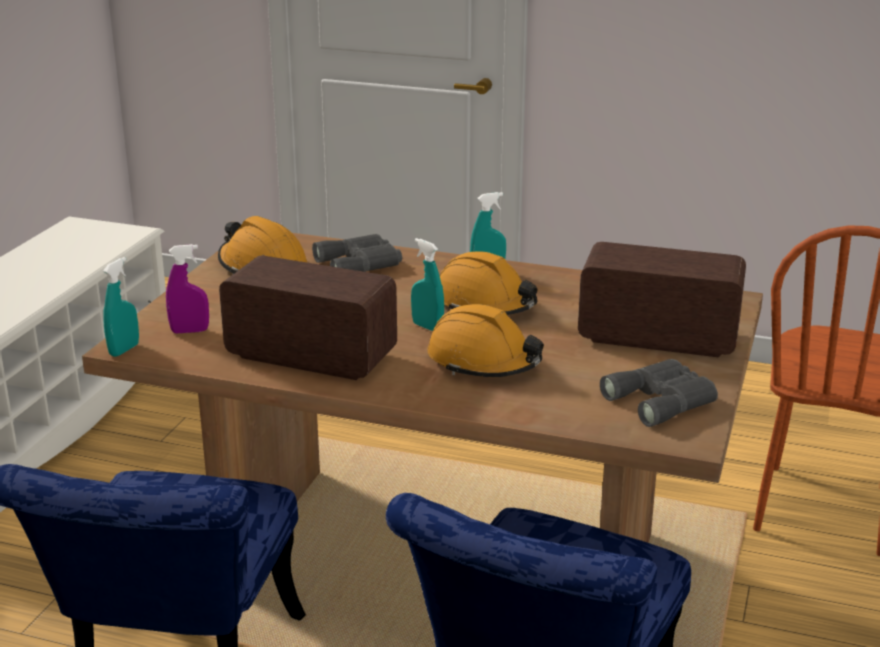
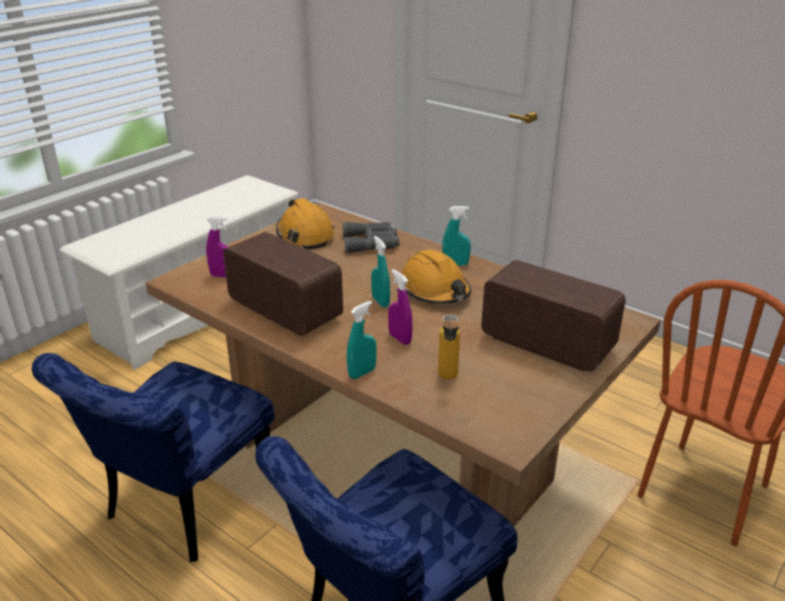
camera: 20 degrees right, 5 degrees up
turquoise spray bottle [103,257,139,357] -> turquoise spray bottle moved to [347,301,377,379]
orange hard hat [427,304,544,377] -> purple spray bottle [388,269,413,345]
grey binoculars [600,359,718,427] -> none
none -> bottle [438,314,460,380]

